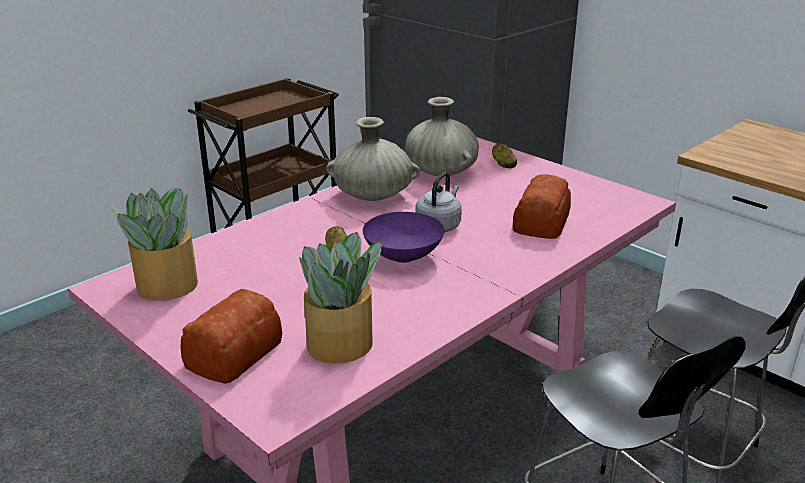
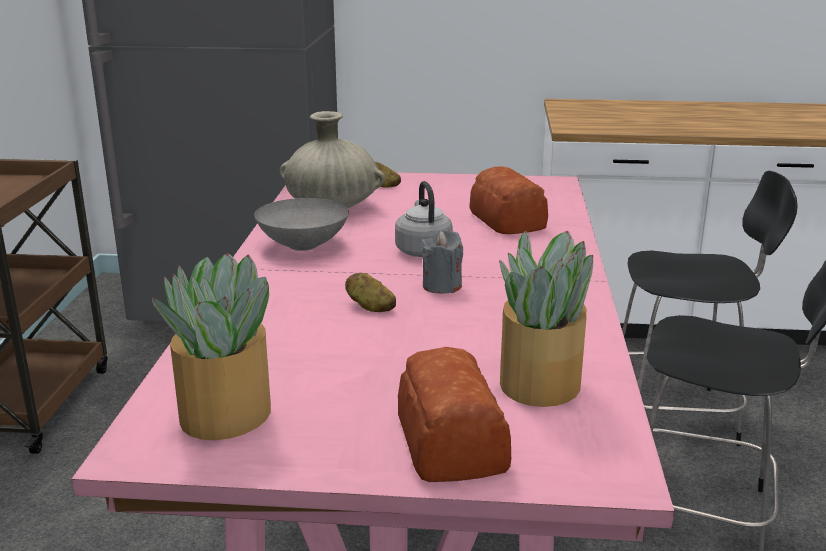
camera: 40 degrees left, 5 degrees down
beige vase [326,117,420,201] -> grey bowl [254,198,349,251]
purple bowl [363,212,444,263] -> grey candle [422,230,463,294]

